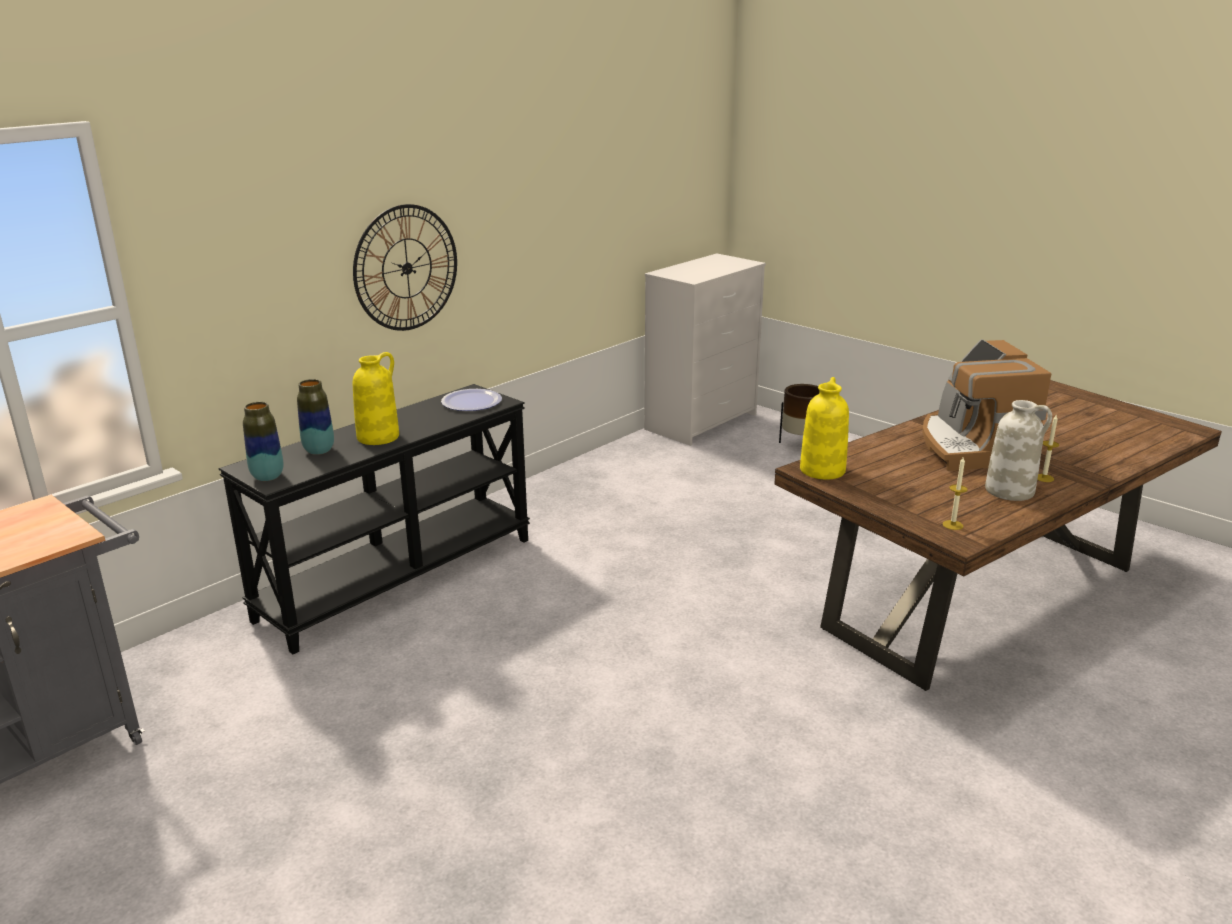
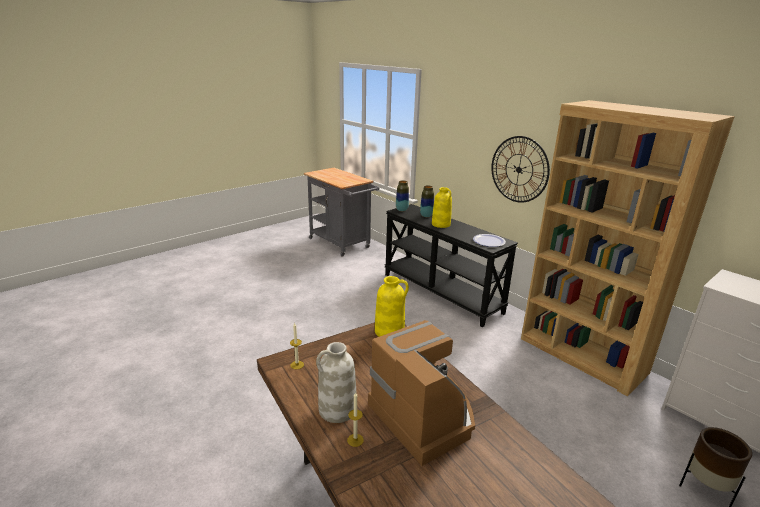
camera: 95 degrees right, 0 degrees up
coffee machine [922,339,1051,471] -> coffee machine turned 60 degrees clockwise [368,320,475,466]
none -> brown bookcase [521,100,735,396]

